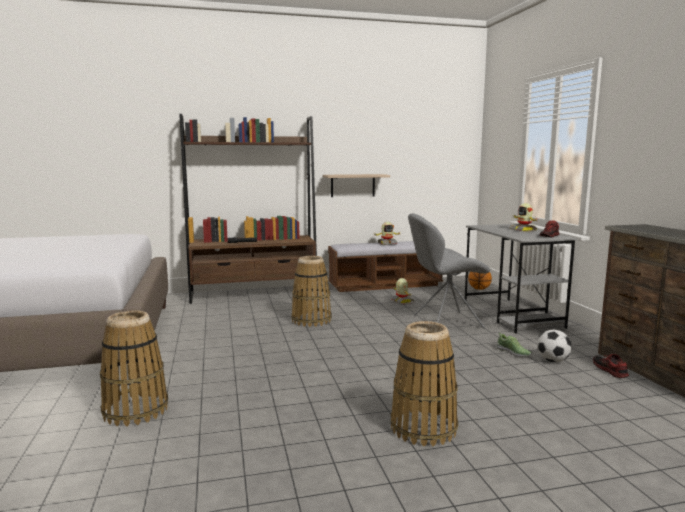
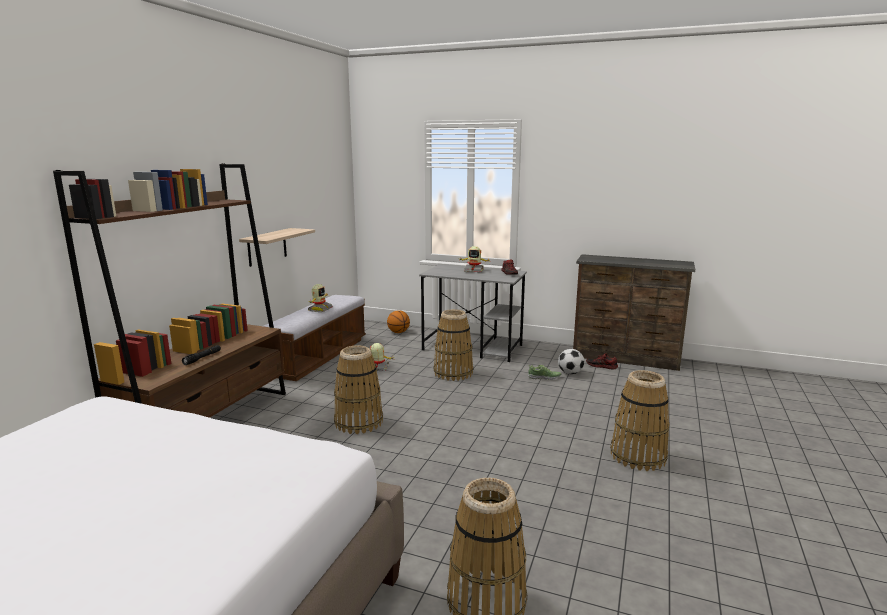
camera: 55 degrees left, 5 degrees up
grey chair [408,213,490,328] -> basket [434,309,473,381]

